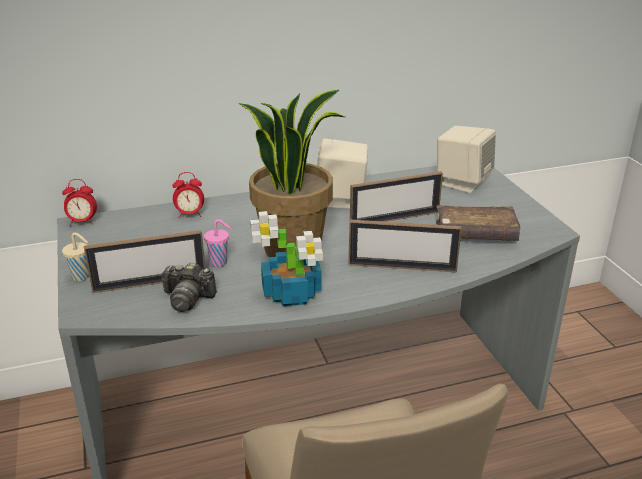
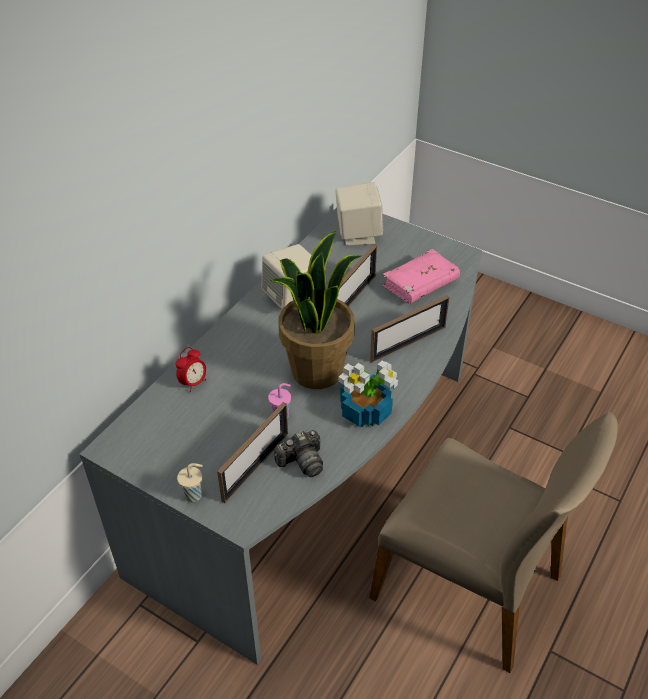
camera: 40 degrees left, 15 degrees up
alarm clock [62,179,97,226] -> none
brown book [436,205,521,241] -> pink book [382,249,460,304]

